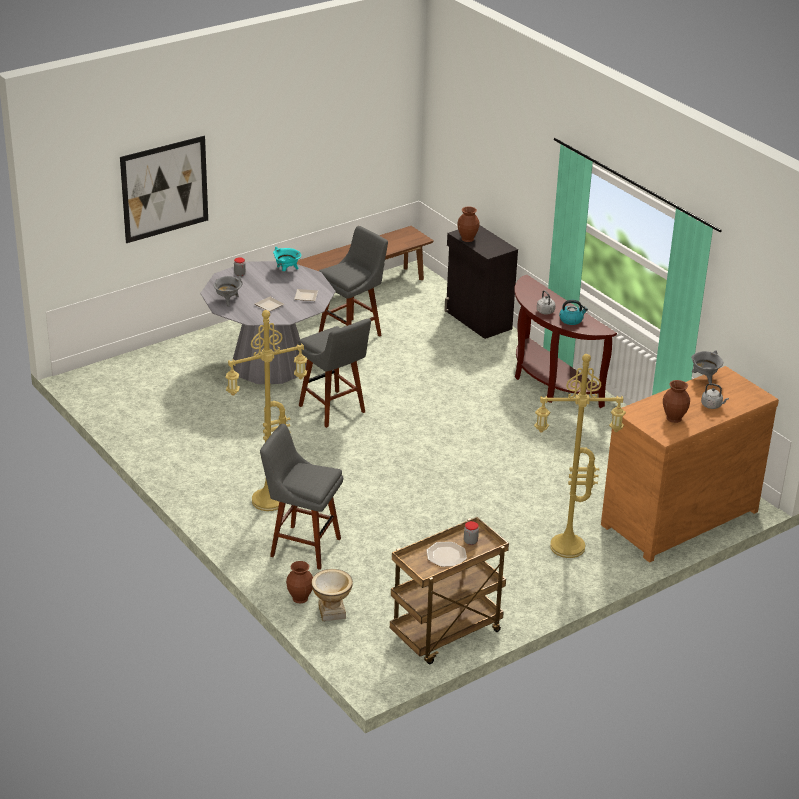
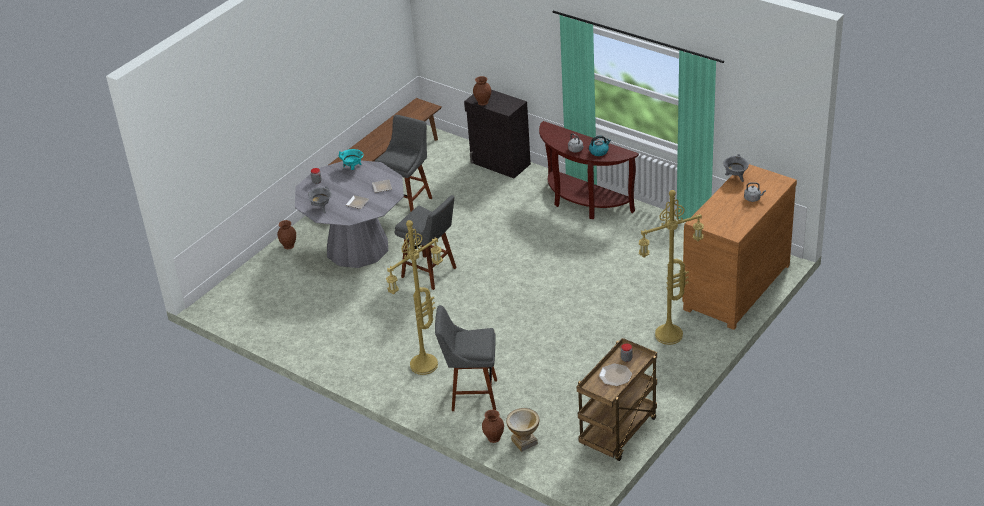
camera: 15 degrees left, 5 degrees up
picture [120,136,208,243] -> none
brown vase [663,380,690,423] -> brown vase moved to [277,220,296,249]

